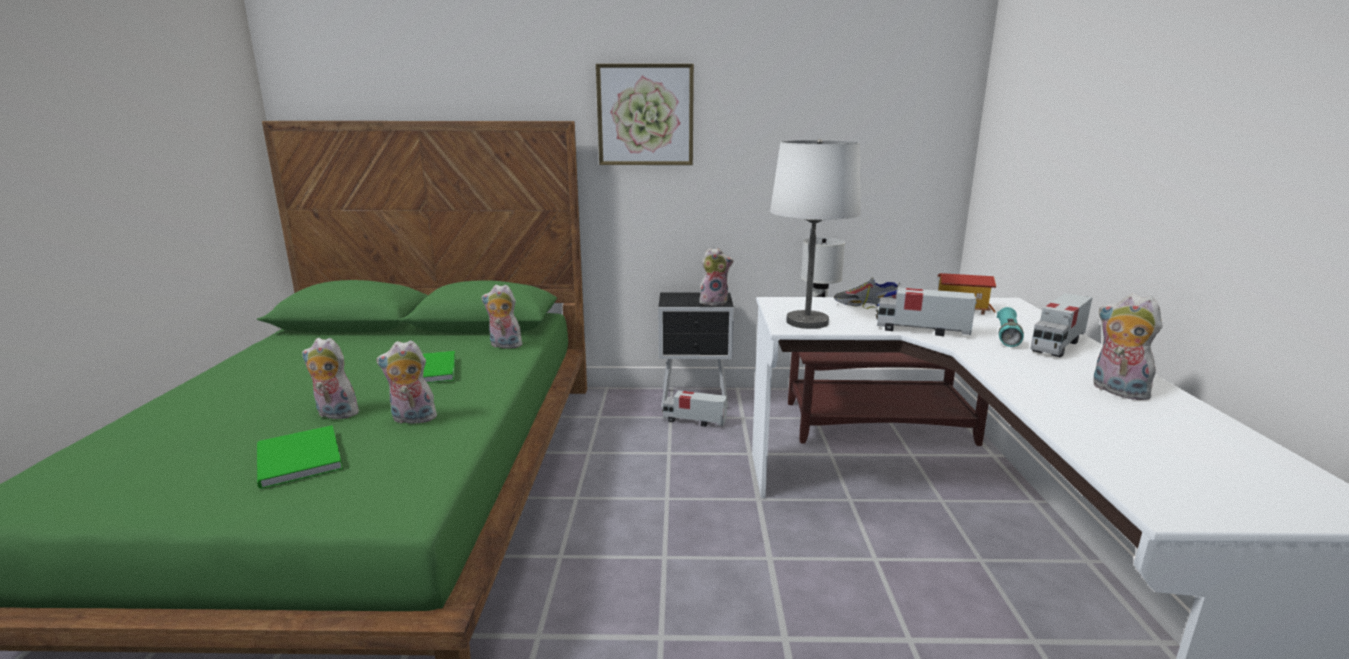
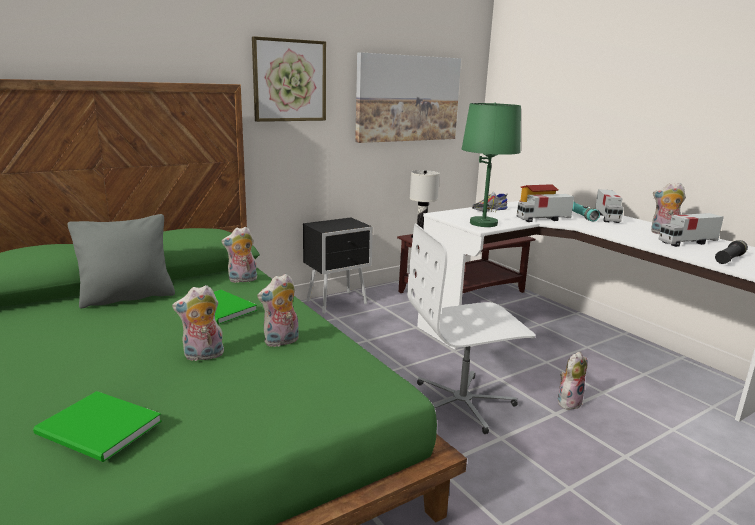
camera: 35 degrees left, 0 degrees up
green book [257,425,343,489] -> green book moved to [33,391,162,462]
toy truck [662,390,727,427] -> toy truck moved to [658,213,724,247]
plush toy [699,248,734,306] -> plush toy moved to [558,351,588,410]
white table lamp [770,139,861,329] -> green table lamp [462,103,521,227]
none -> grey pillow [68,214,175,309]
none -> picture [355,52,461,143]
none -> white office chair [407,223,536,434]
none -> black flashlight [715,240,748,264]

